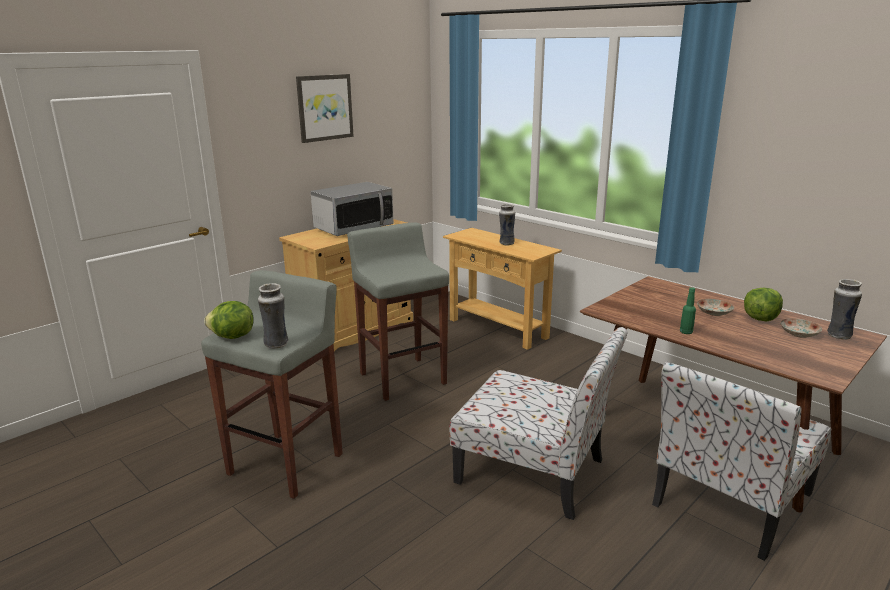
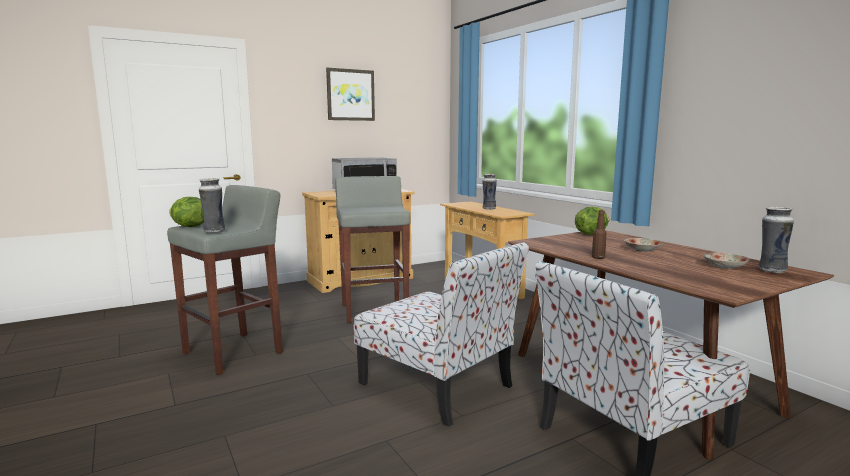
camera: 15 degrees right, 10 degrees down
green bottle [680,287,696,334] -> brown bottle [592,210,607,259]
lettuce [744,288,783,322] -> lettuce moved to [575,207,609,235]

